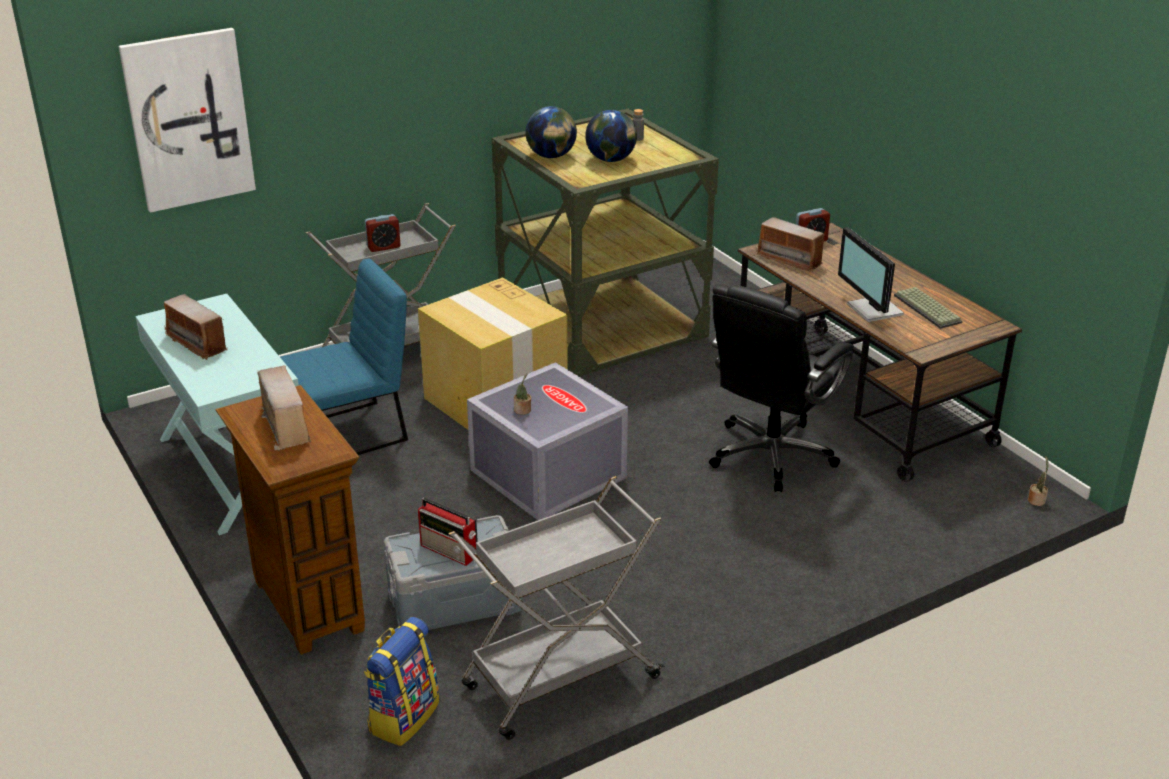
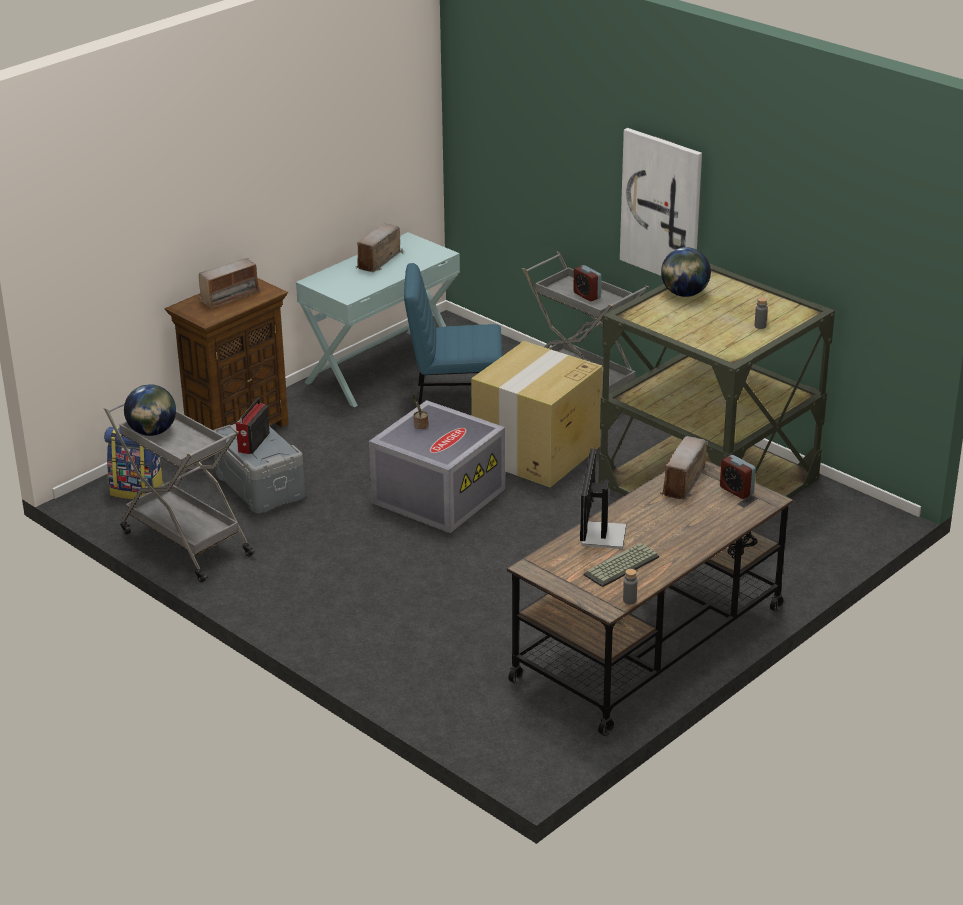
camera: 75 degrees right, 0 degrees up
picture [119,28,256,213] -> picture moved to [620,128,702,276]
blue chair [280,258,408,455] -> blue chair turned 135 degrees clockwise [404,263,502,416]
globe [585,110,637,162] -> globe moved to [124,384,176,436]
black office chair [709,285,854,492] -> none
monitor [838,227,904,322] -> monitor turned 45 degrees counterclockwise [580,449,626,549]
potted plant [1028,456,1048,506] -> none
none -> grey bottle [623,569,637,604]

